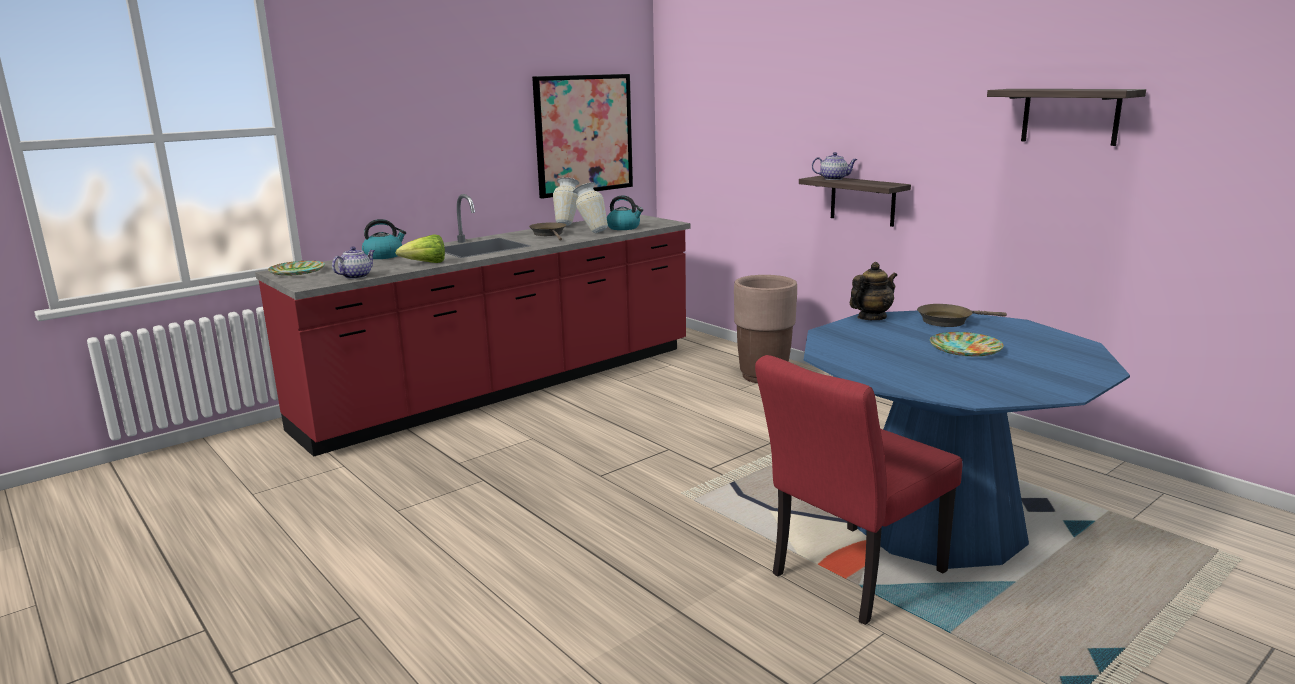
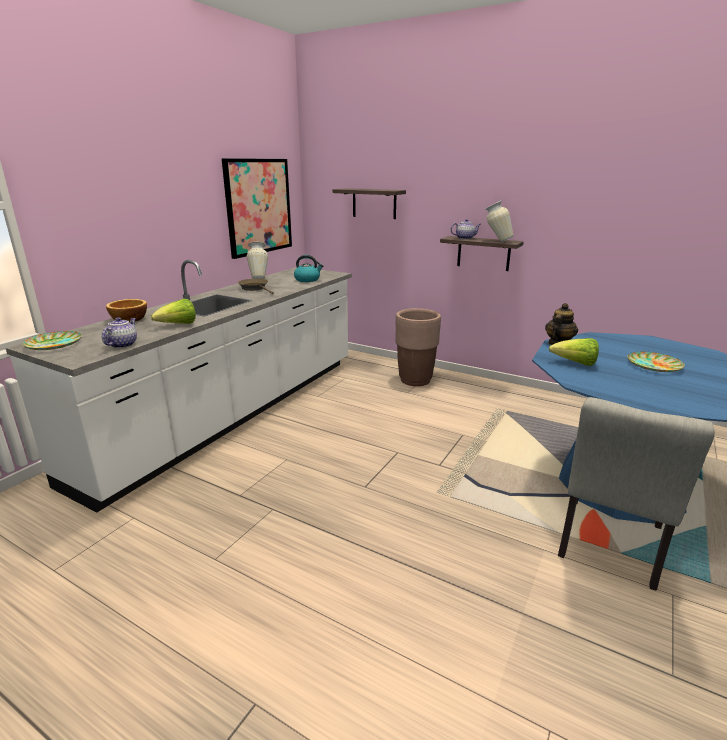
camera: 20 degrees left, 5 degrees up
red counter [255,194,690,457] -> white counter [6,260,352,513]
kettle [362,219,406,259] -> bowl [106,299,147,322]
vase [573,182,608,233] -> vase moved to [484,200,513,242]
red chair [755,355,962,625] -> grey chair [558,397,715,590]
brown frying pan [917,304,1007,327] -> none
shelf [987,89,1146,146] -> shelf moved to [333,188,406,219]
none -> lettuce [549,338,599,366]

